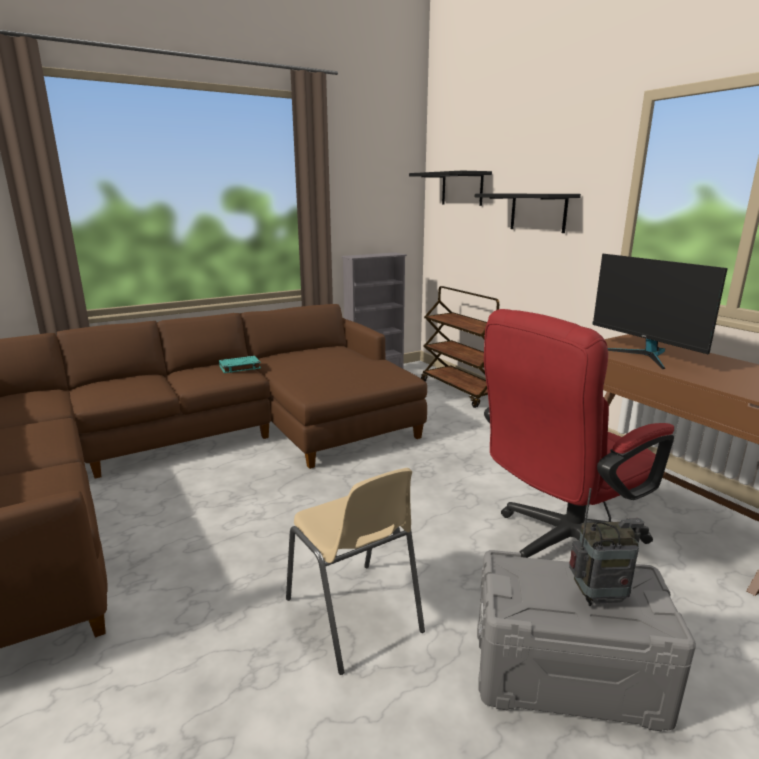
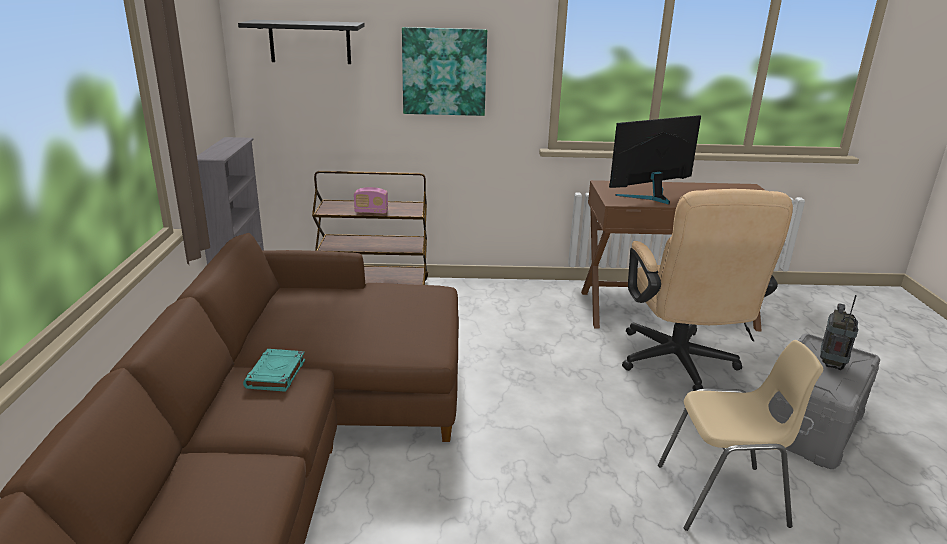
camera: 60 degrees left, 5 degrees up
black shelf [475,194,581,233] -> picture [402,27,487,116]
red office chair [484,309,674,558] -> beige office chair [622,189,793,391]
monitor [592,254,728,369] -> monitor turned 150 degrees clockwise [609,115,701,204]
none -> radio [354,187,388,214]

